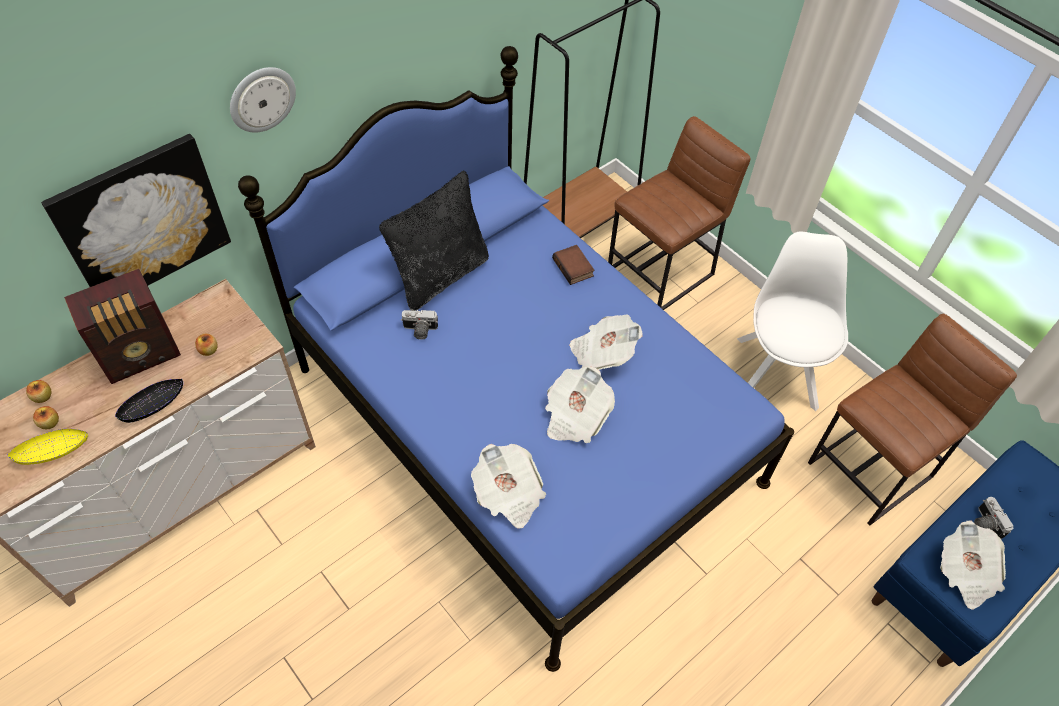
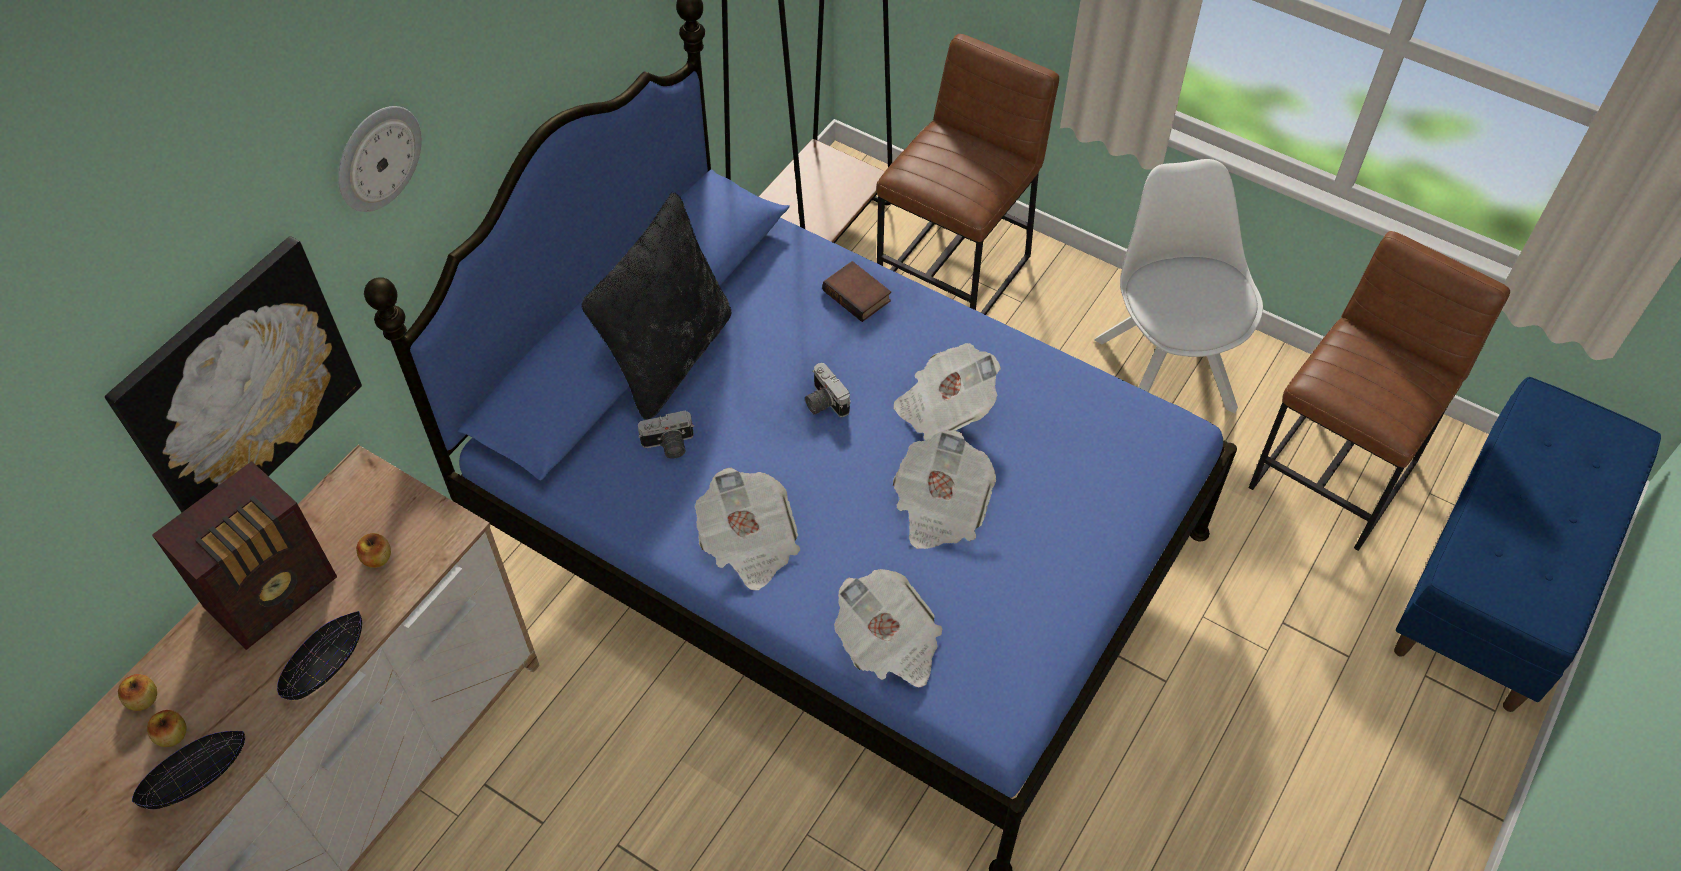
camera: 15 degrees left, 0 degrees up
yellow bowl [7,429,88,465] -> black bowl [132,731,245,809]
newspaper [940,520,1006,610] -> newspaper moved to [695,467,800,590]
camera [974,497,1014,539] -> camera moved to [805,363,851,417]

